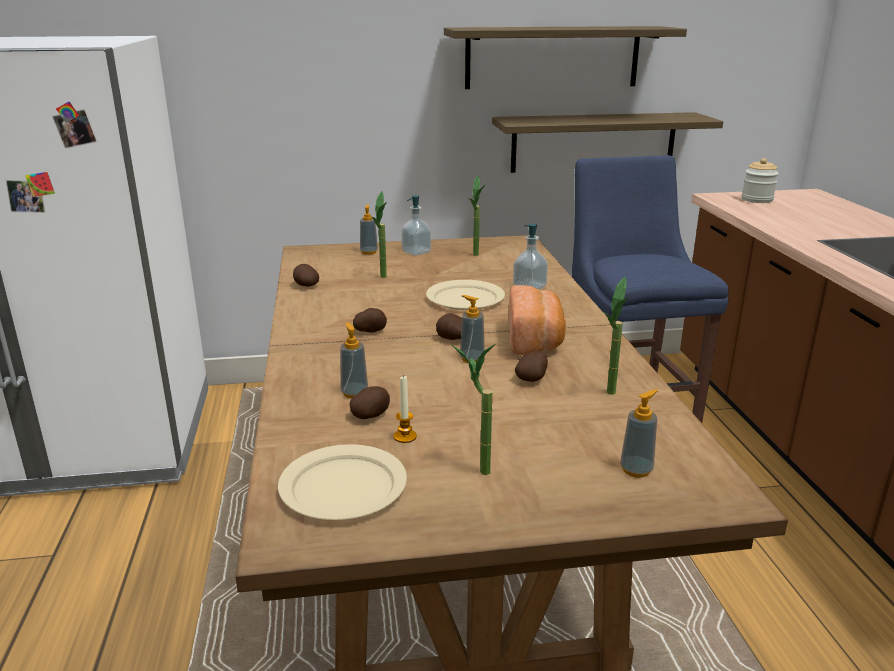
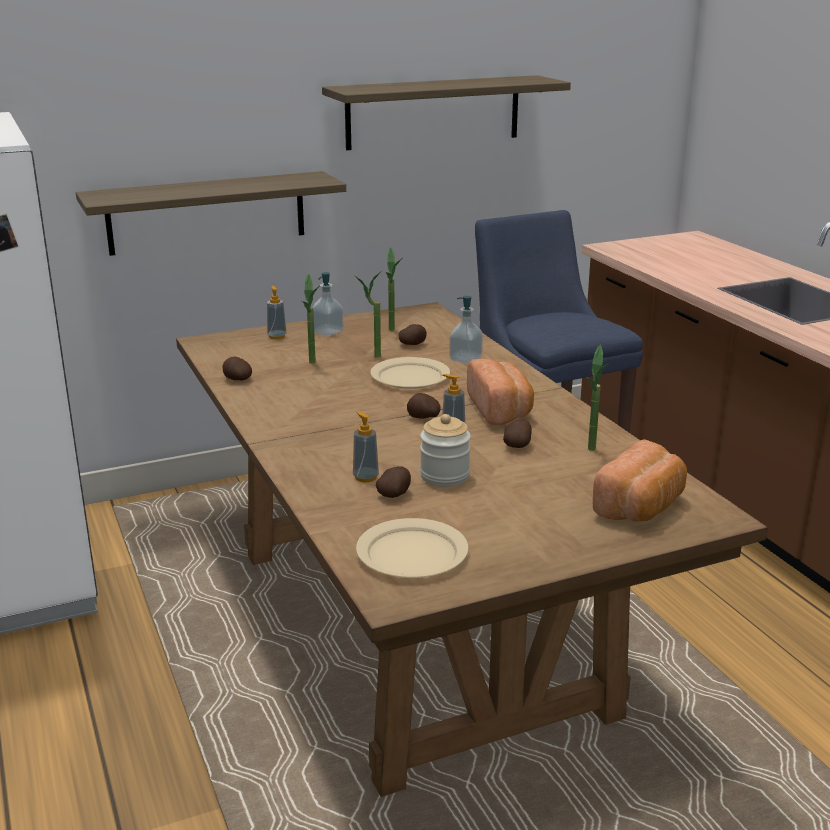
camera: 15 degrees left, 0 degrees up
potato [353,308,387,333] -> potato moved to [399,324,427,345]
candle [393,375,417,443] -> none
potted plant [451,344,495,475] -> potted plant moved to [354,273,381,358]
shelf [492,112,723,173] -> shelf moved to [76,171,346,256]
soap dispenser [620,389,658,478] -> bread [593,440,687,522]
jar [742,158,779,203] -> jar moved to [420,414,471,487]

